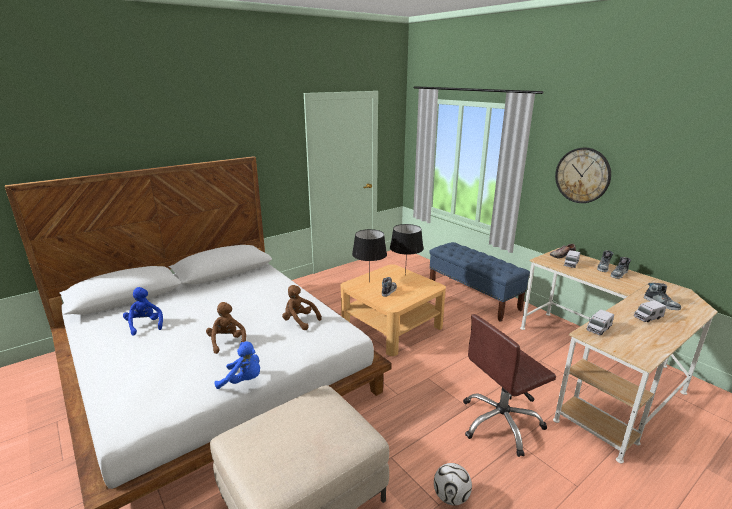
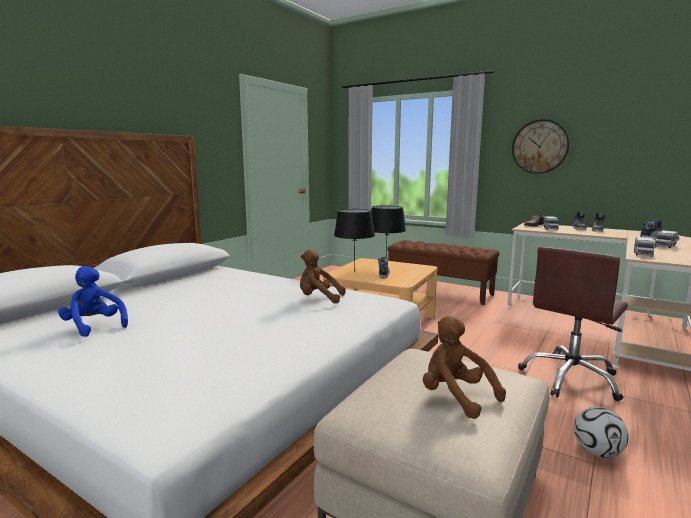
camera: 20 degrees left, 10 degrees down
brown plush toy [206,302,246,354] -> brown plush toy moved to [423,316,506,419]
blue plush toy [215,341,260,389] -> none
blue bench [429,242,530,322] -> brown bench [387,240,499,305]

